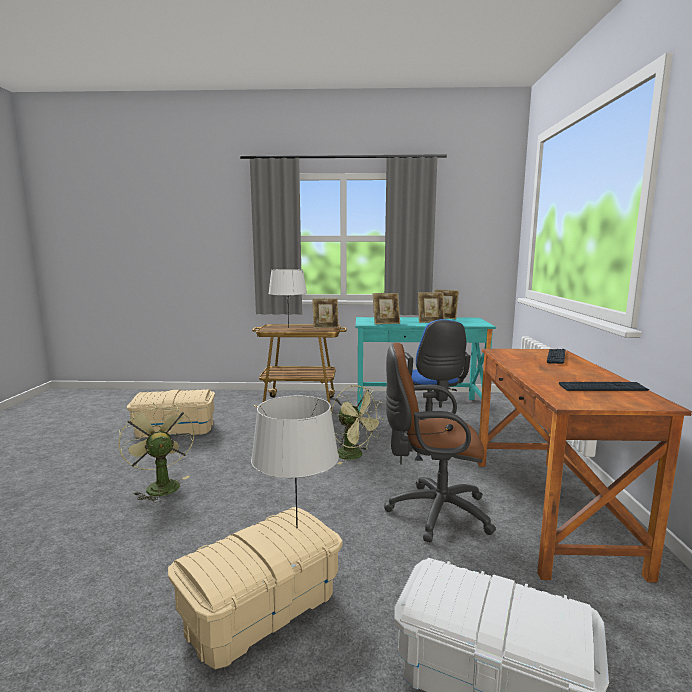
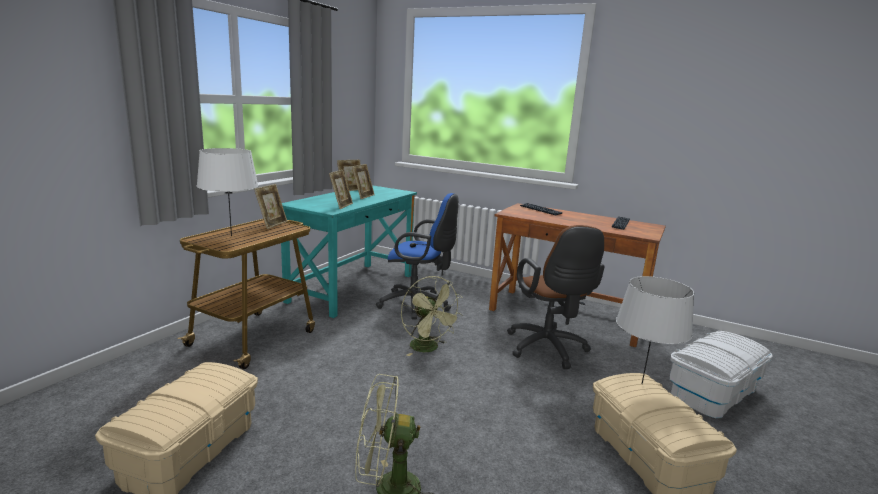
camera: 65 degrees left, 5 degrees up
green fan [331,385,384,465] -> green fan turned 75 degrees clockwise [401,276,463,356]
brown office chair [384,343,496,542] -> brown office chair turned 45 degrees counterclockwise [507,225,605,369]

